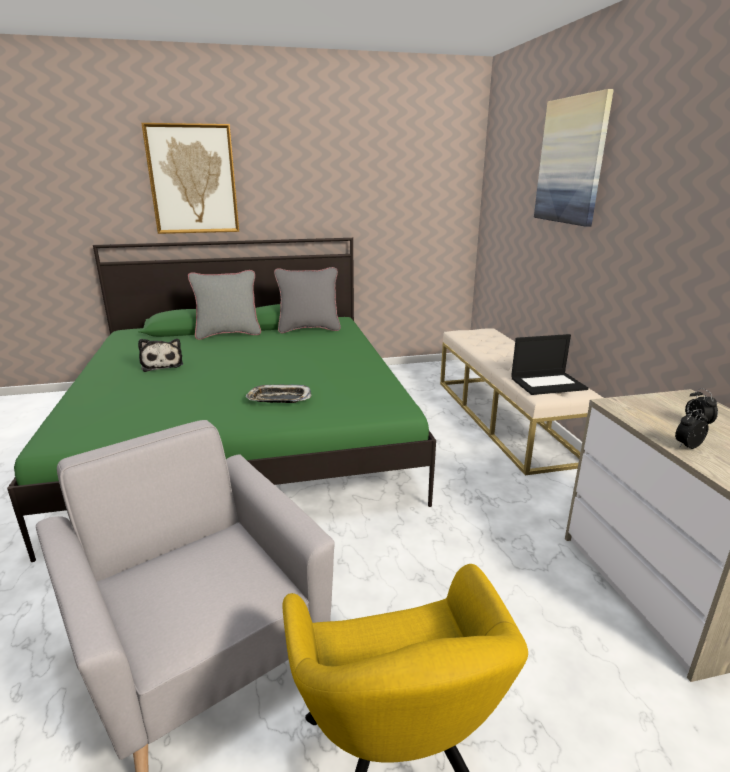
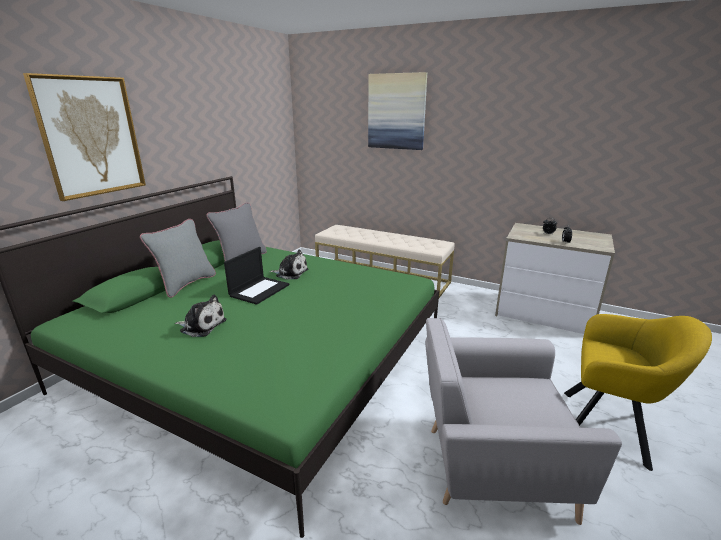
camera: 50 degrees left, 0 degrees up
tray [246,385,312,403] -> none
laptop [511,334,588,395] -> laptop moved to [224,247,290,305]
none -> plush toy [269,250,308,280]

